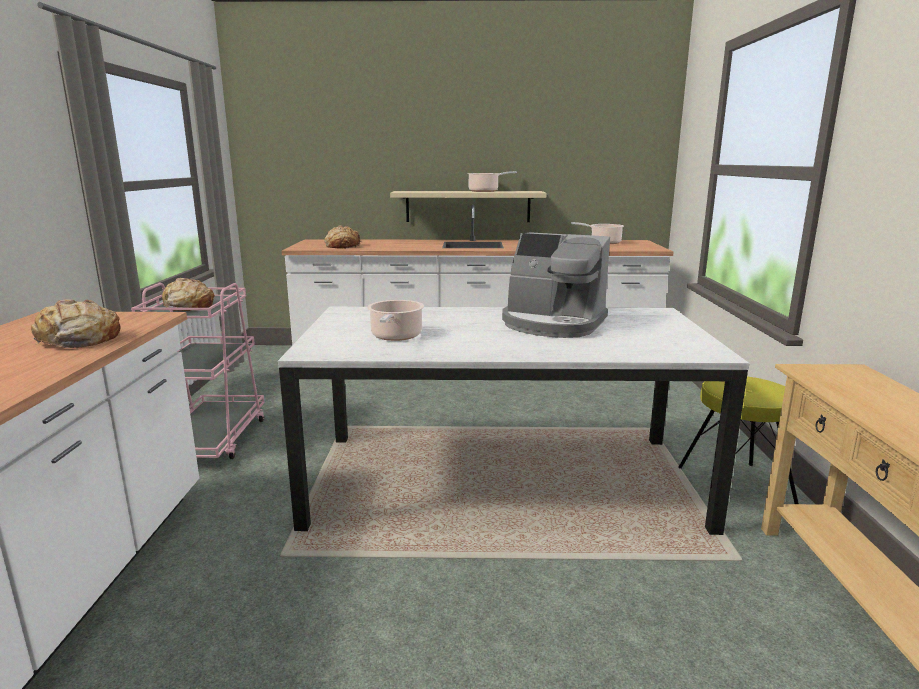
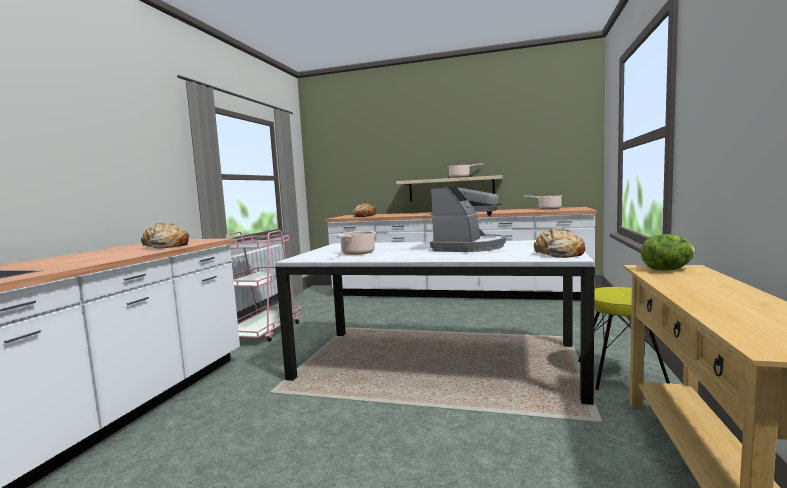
camera: 15 degrees right, 10 degrees down
bread [162,278,215,311] -> bread moved to [534,228,585,258]
coffee machine [502,232,610,338] -> coffee machine turned 105 degrees counterclockwise [430,187,506,252]
none -> lettuce [641,234,695,271]

